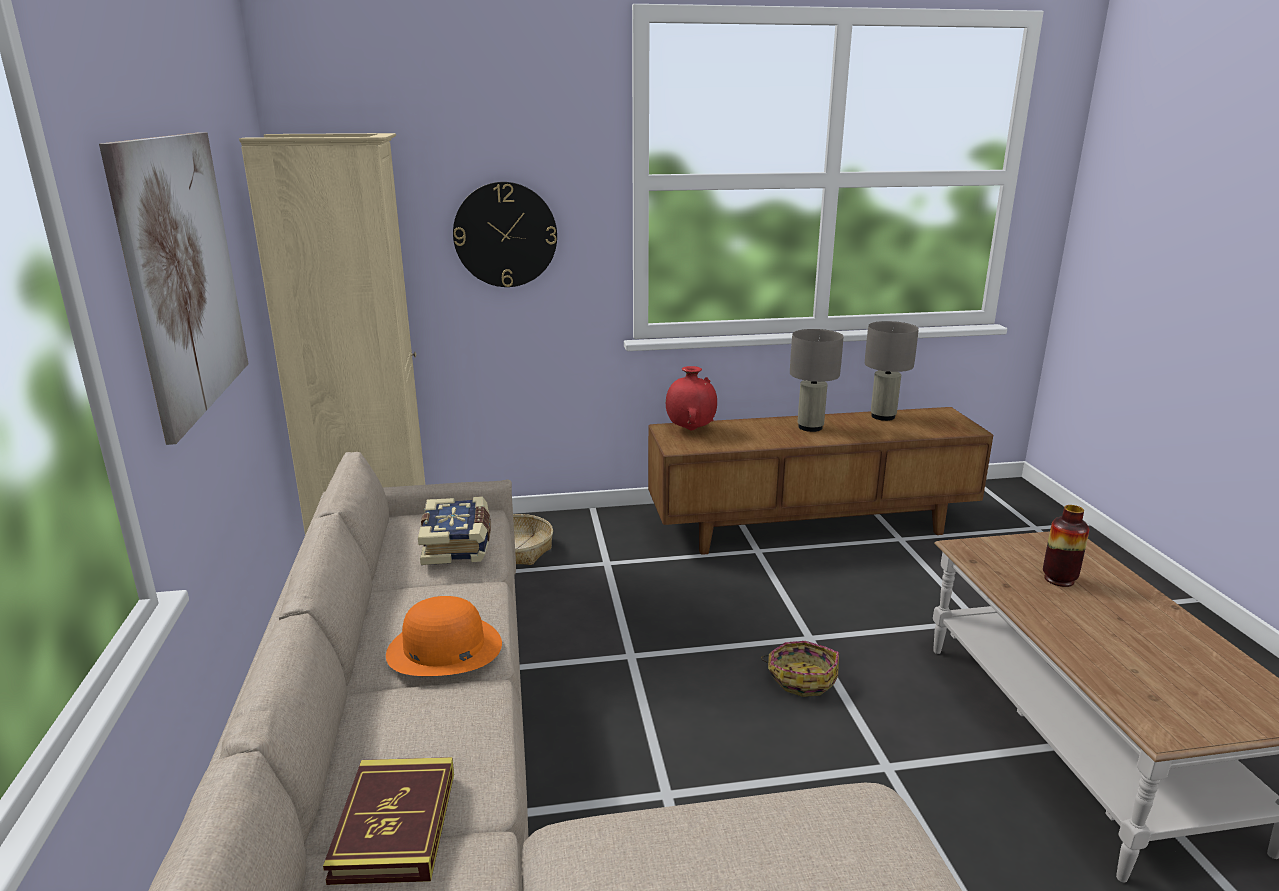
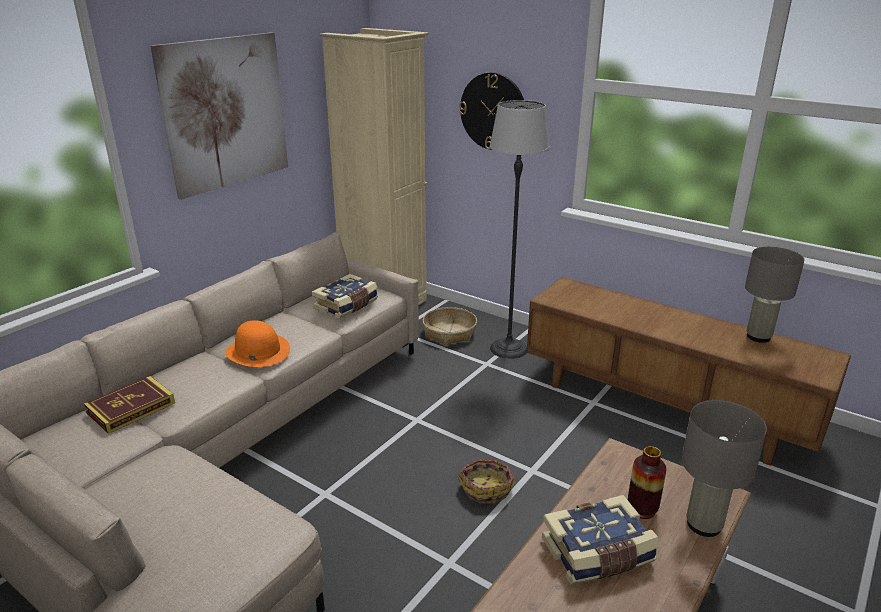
camera: 45 degrees right, 5 degrees up
red vase [666,366,717,431] -> none
grey table lamp [790,329,843,432] -> grey table lamp moved to [682,400,767,537]
none -> floor lamp [490,100,550,359]
none -> book [542,495,660,585]

